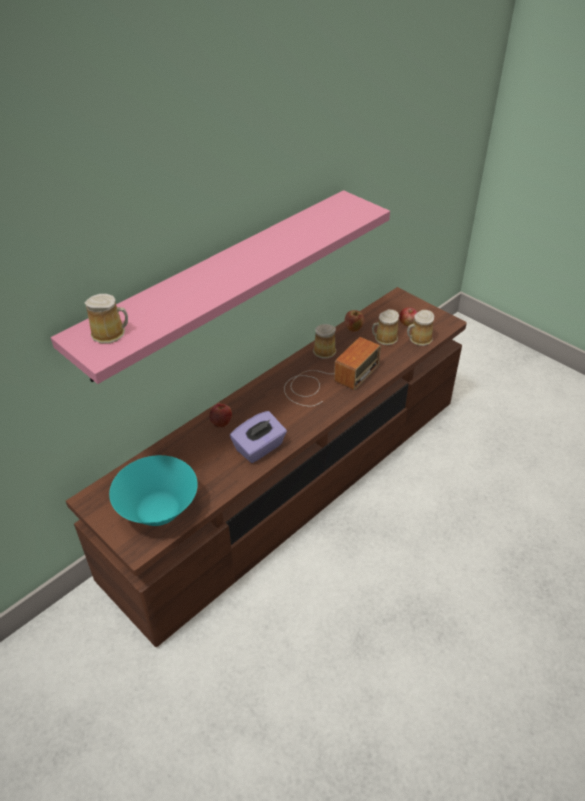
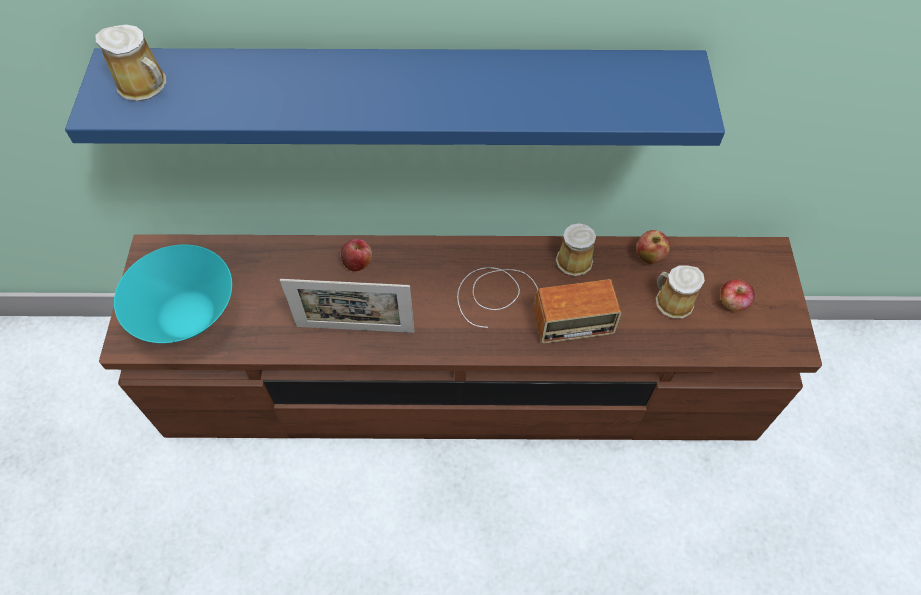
camera: 45 degrees right, 15 degrees up
pink shelf [51,190,390,384] -> blue shelf [65,48,725,146]
purple tissue box [230,411,287,463] -> picture frame [280,279,415,333]
mug [407,310,434,346] -> none

